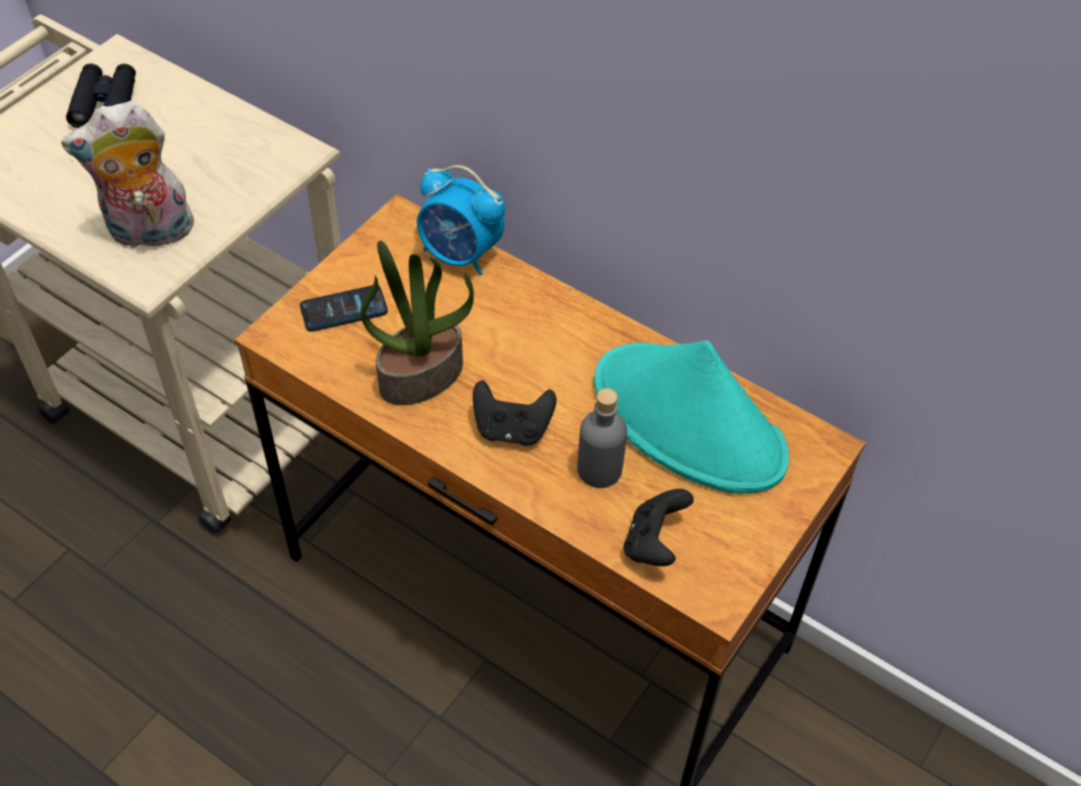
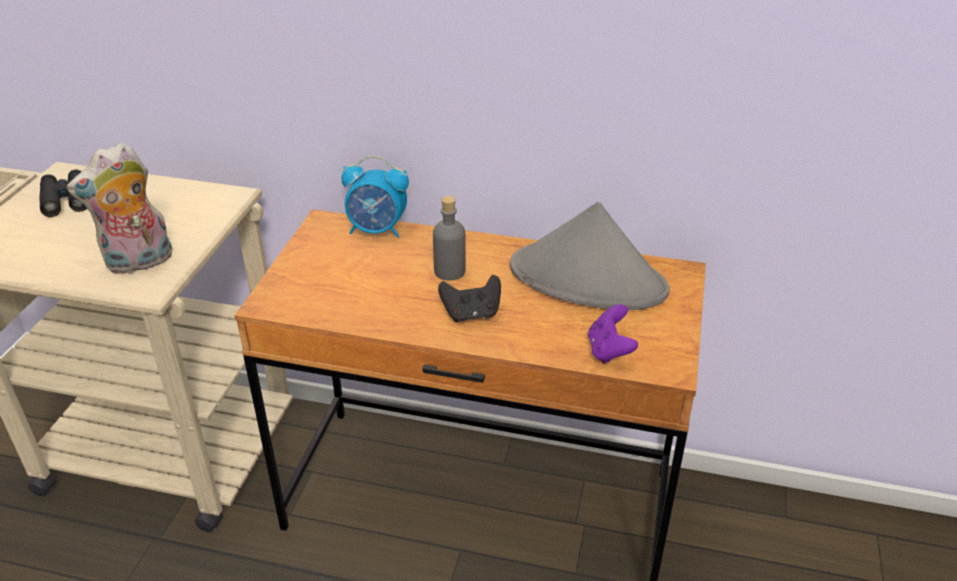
camera: 20 degrees left, 15 degrees down
phone [300,285,388,332] -> none
potted plant [361,240,474,405] -> none
grey bottle [577,388,627,488] -> grey bottle moved to [433,196,466,280]
turquoise hat [594,340,789,494] -> grey hat [510,202,670,310]
black game controller [624,489,694,566] -> purple game controller [588,304,638,364]

